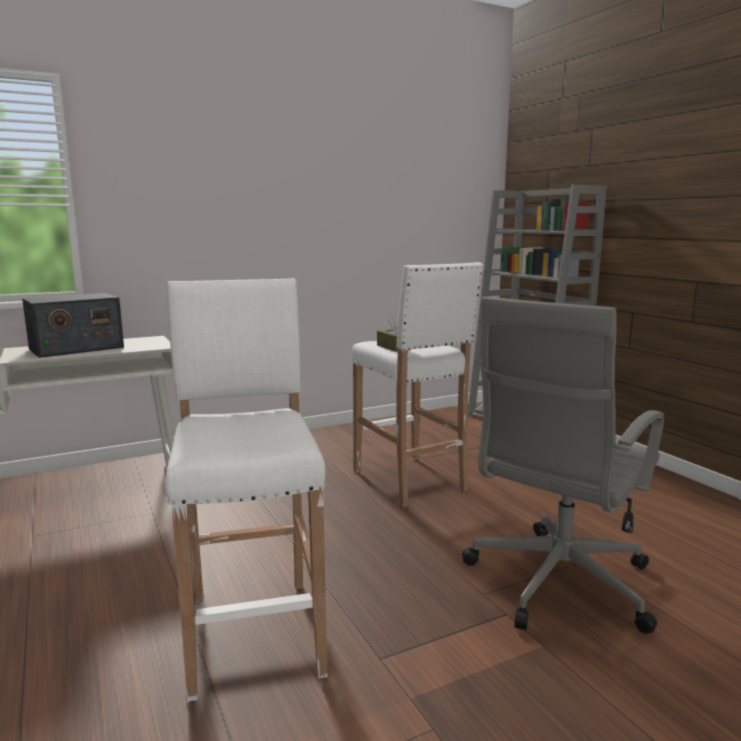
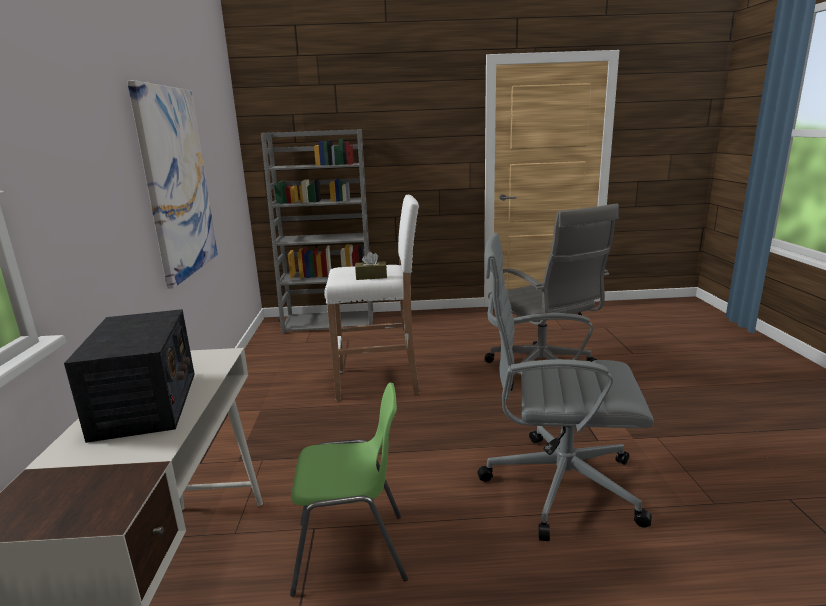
camera: 65 degrees left, 5 degrees up
white stool [165,278,328,702] -> grey office chair [477,233,654,541]
none -> picture [127,80,218,289]
none -> green chair [290,383,408,596]

